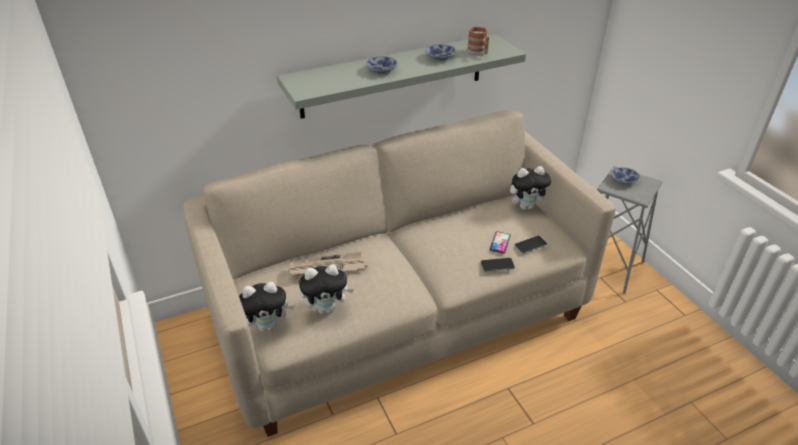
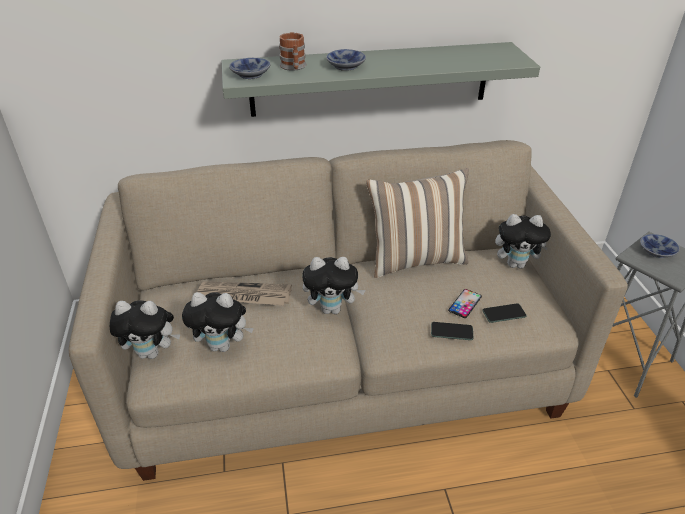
camera: 15 degrees right, 0 degrees up
bowl [425,44,456,61] -> bowl moved to [229,58,271,79]
mug [466,26,489,55] -> mug moved to [279,32,307,71]
none -> plush toy [302,257,365,314]
none -> pillow [366,168,469,278]

